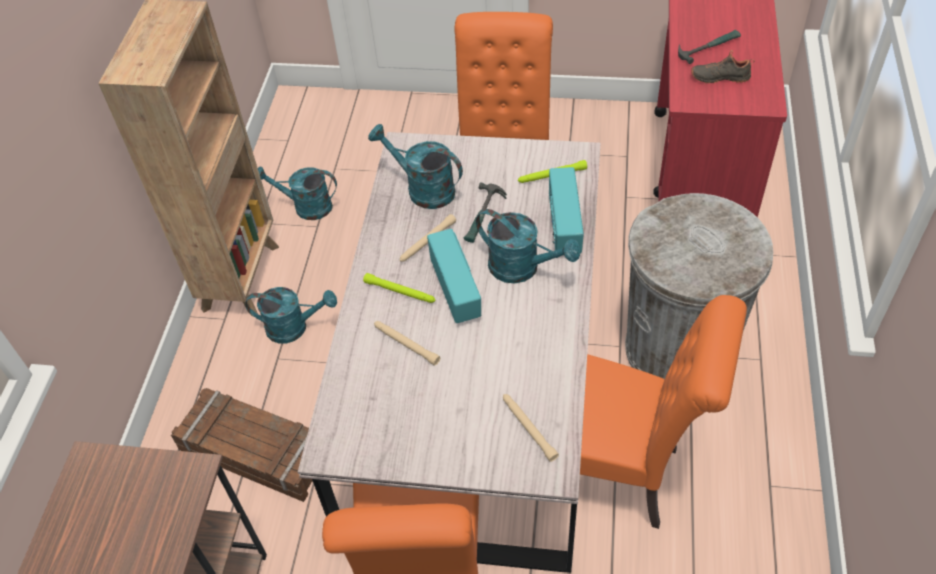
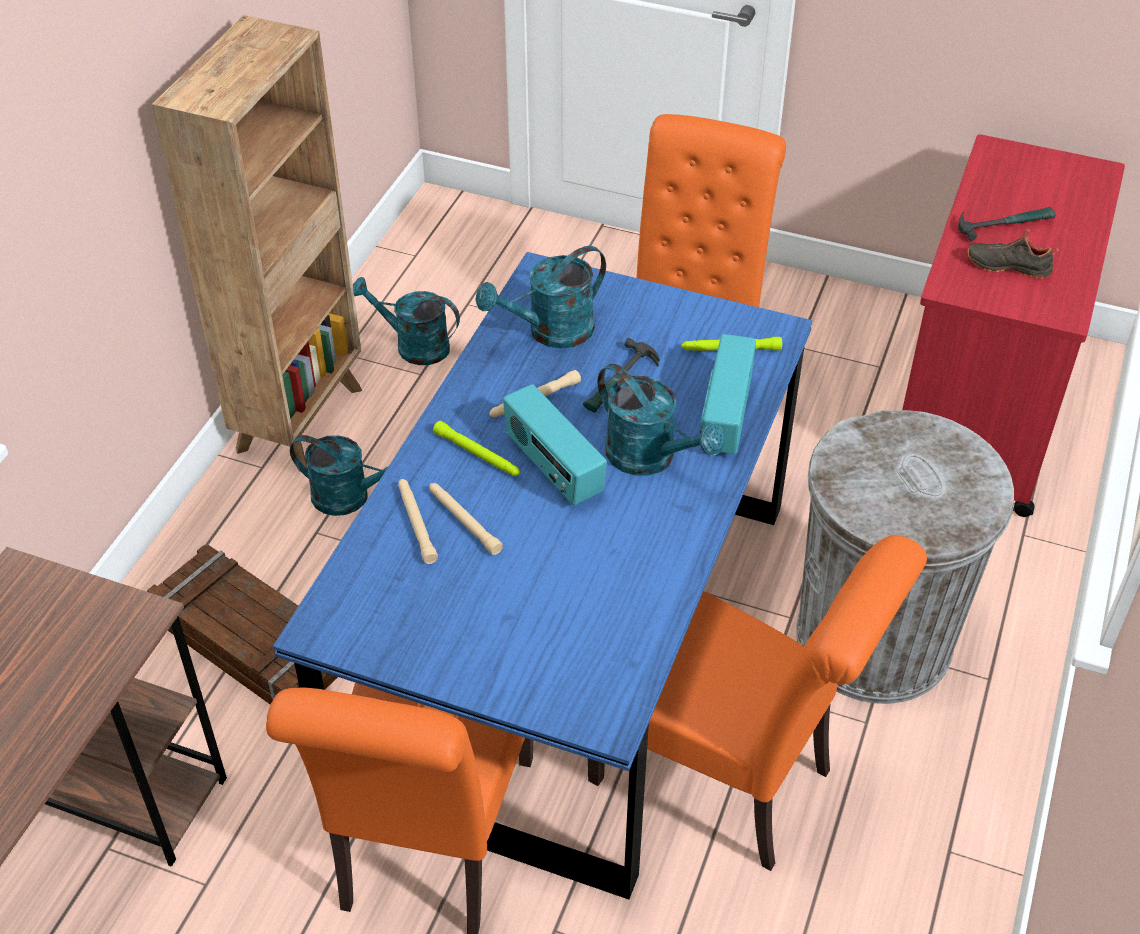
camera: 10 degrees right, 5 degrees down
grey dining table [298,132,601,573] -> blue dining table [273,252,812,900]
turquoise watering can [368,124,463,209] -> turquoise watering can turned 75 degrees counterclockwise [475,246,606,349]
radio [427,229,481,323] -> radio turned 150 degrees clockwise [503,384,607,506]
beige flashlight [503,394,559,462] -> beige flashlight moved to [398,479,438,564]

